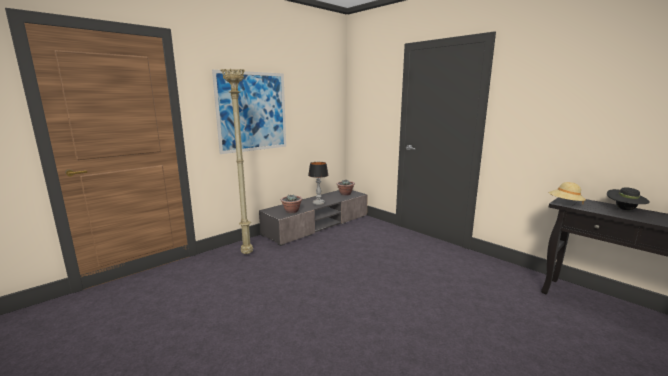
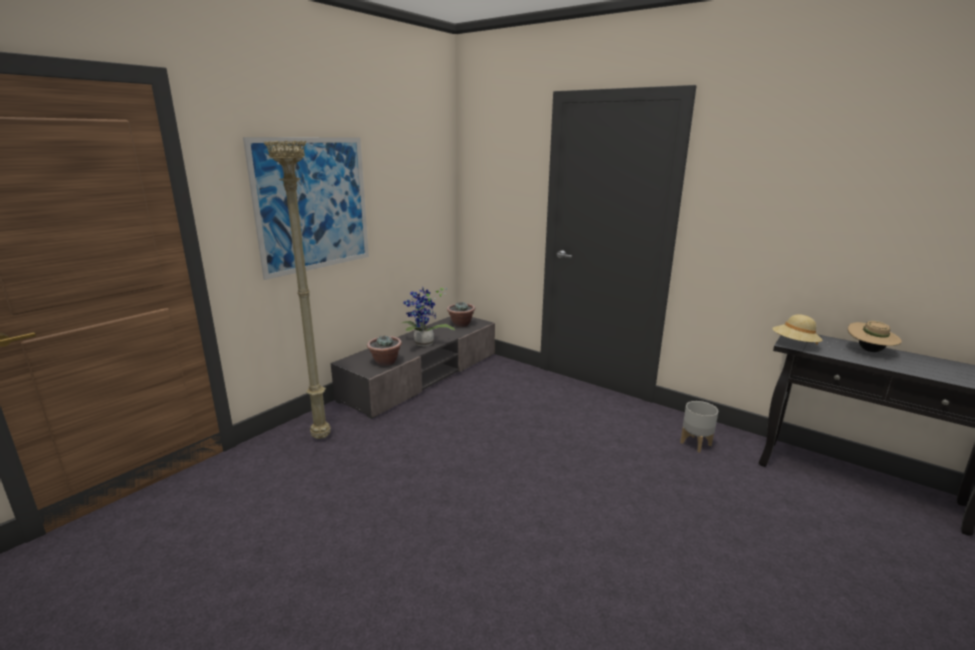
camera: 10 degrees left, 5 degrees up
table lamp [308,162,329,205] -> potted plant [402,287,455,346]
black hat [607,187,650,210] -> beige hat [848,321,902,352]
none -> grey planter [680,401,718,452]

